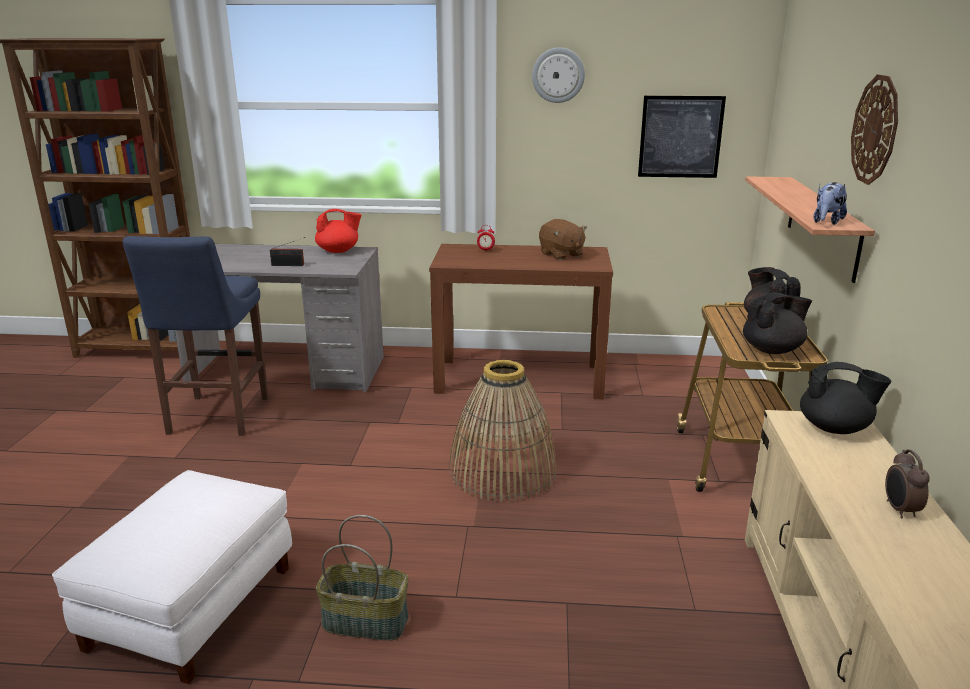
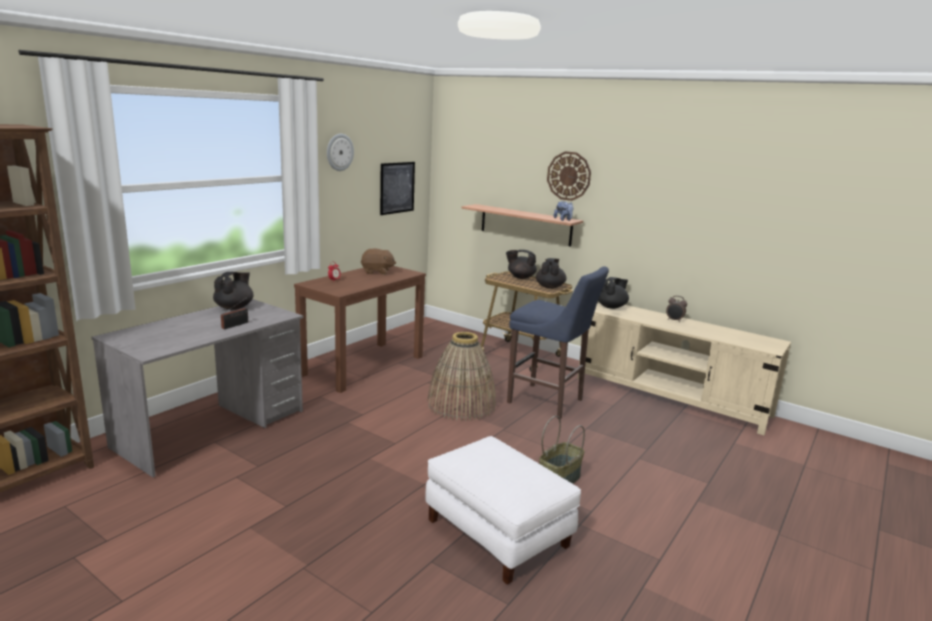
camera: 60 degrees left, 5 degrees down
blue stool [123,236,268,436] -> blue stool moved to [507,266,609,419]
red teapot [315,209,362,253] -> black teapot [213,272,253,310]

